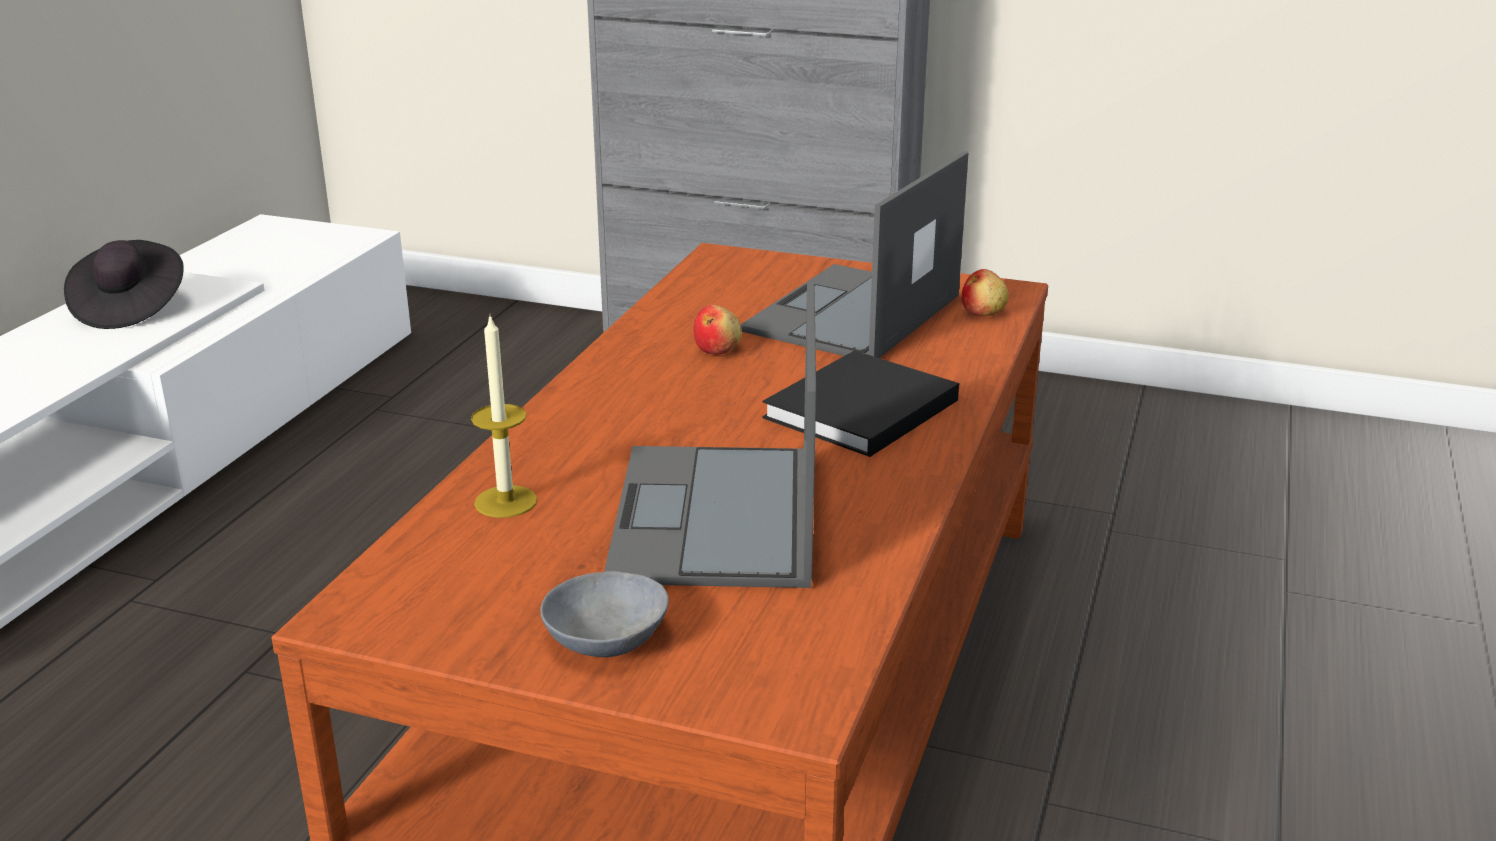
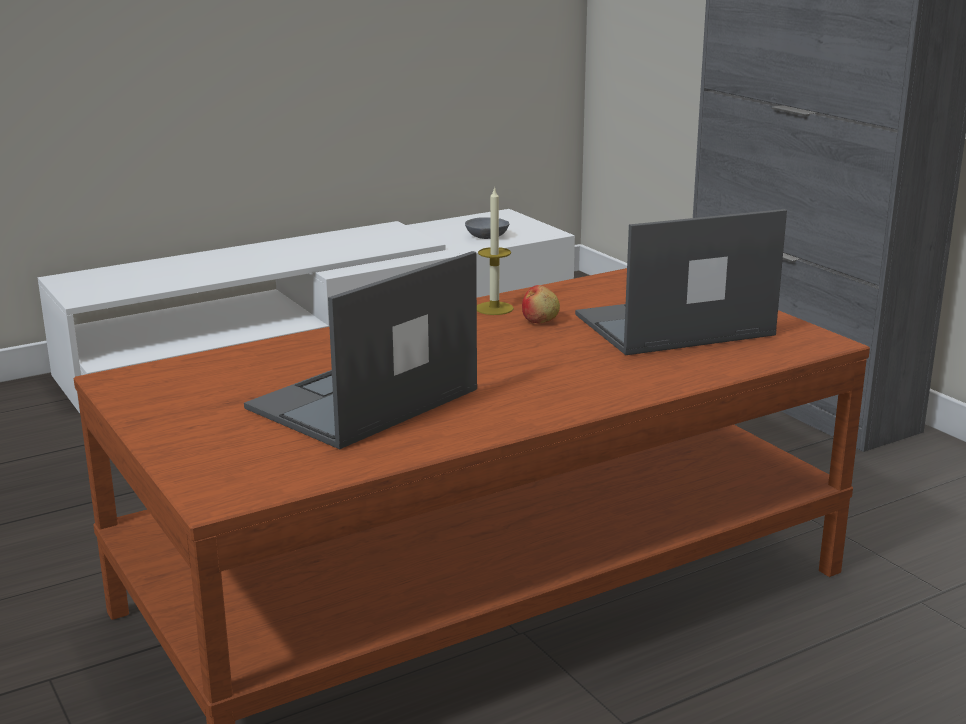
camera: 40 degrees right, 5 degrees down
black hat [64,240,184,329] -> none
candle [471,315,538,518] -> candle moved to [477,186,514,315]
grey bowl [540,571,669,657] -> grey bowl moved to [465,217,509,239]
black book [762,350,959,457] -> none
apple [962,269,1009,316] -> none

